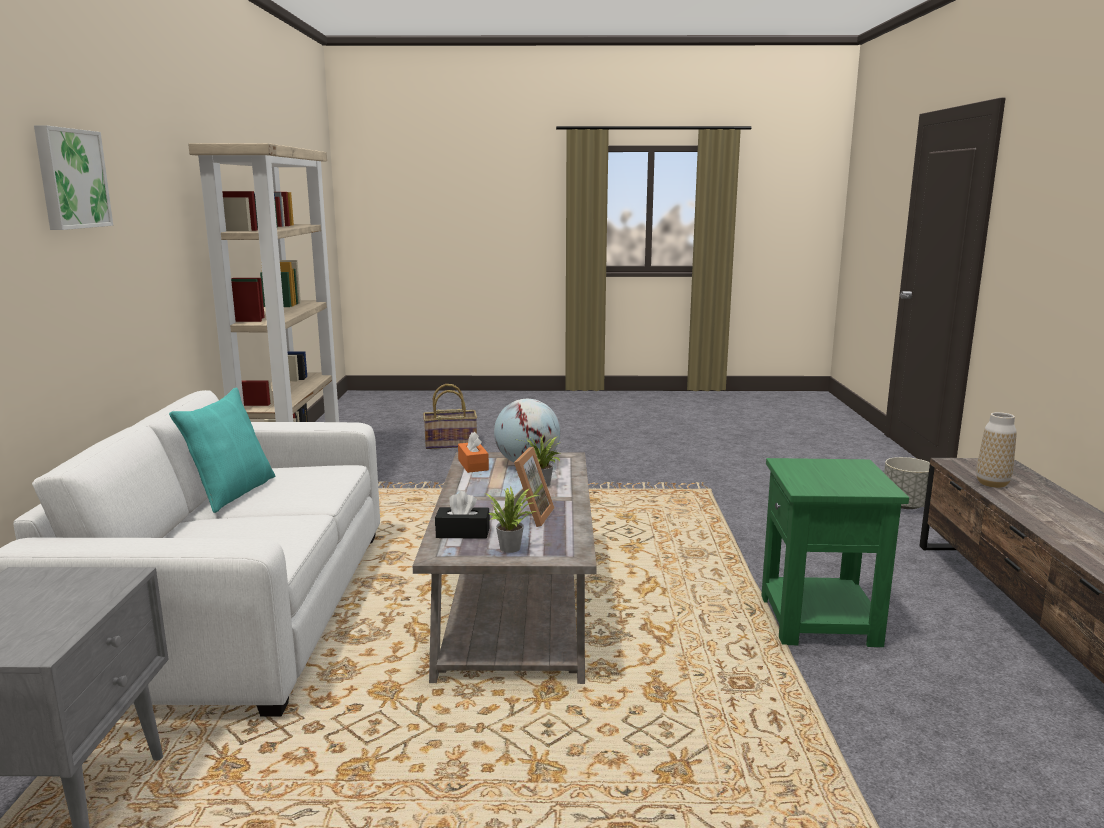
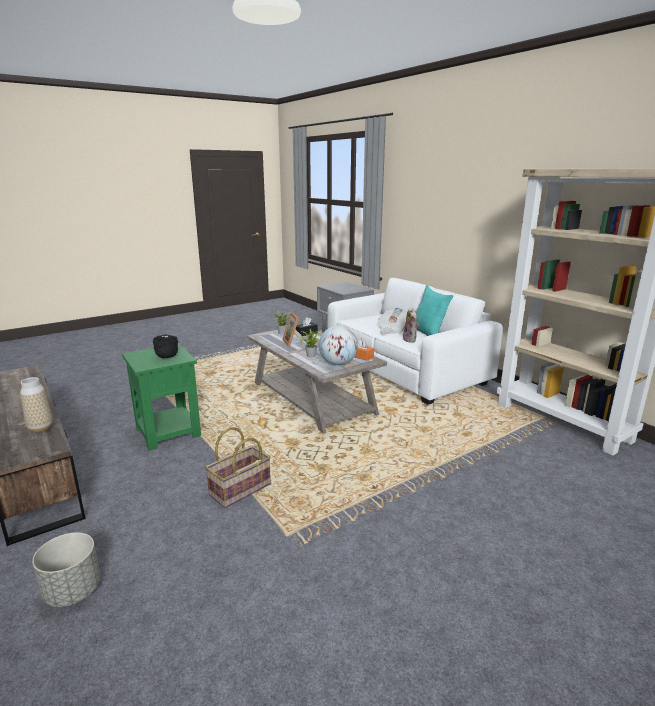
camera: 145 degrees right, 5 degrees up
picture [34,125,113,230] -> none
basket [423,384,477,449] -> basket moved to [205,427,271,508]
none -> black bowl [153,335,178,358]
none -> newspaper [378,307,407,334]
none -> plush toy [403,307,419,343]

